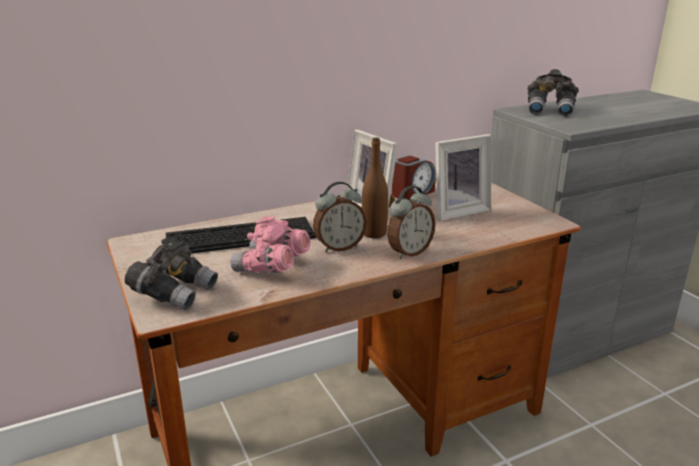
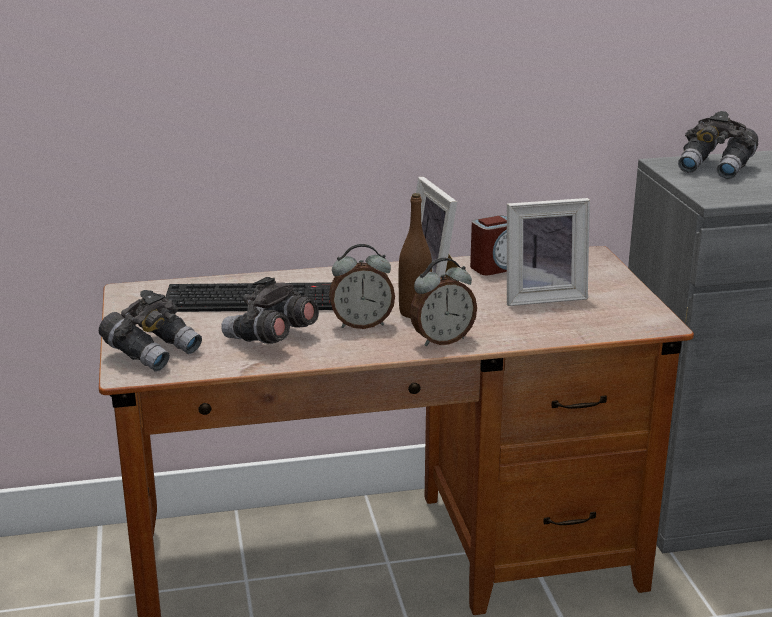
camera: 15 degrees right, 0 degrees up
pink binoculars [230,216,311,273] -> grey binoculars [222,277,319,343]

